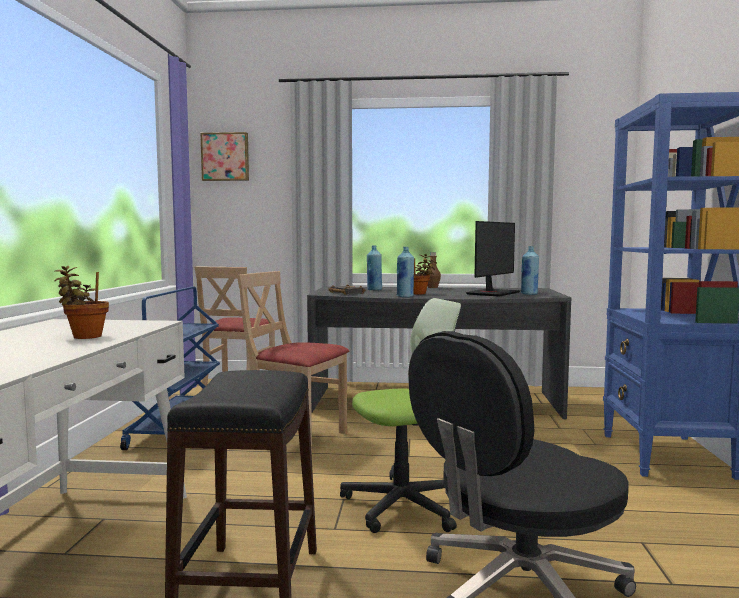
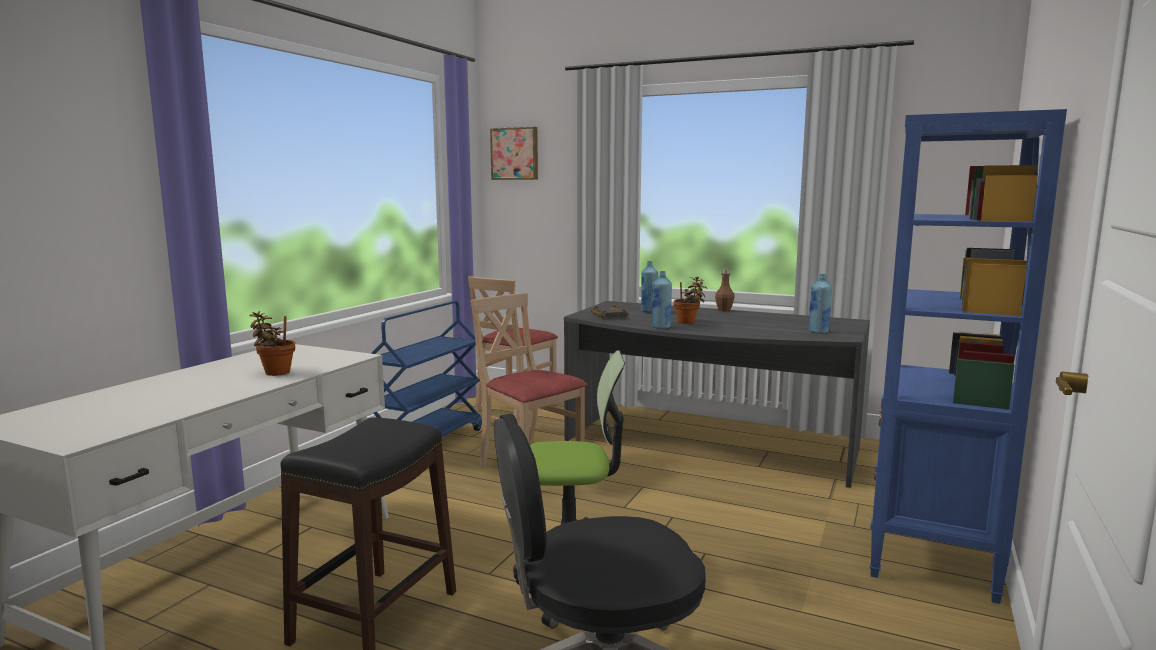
camera: 20 degrees right, 5 degrees up
monitor [466,221,521,297] -> none

